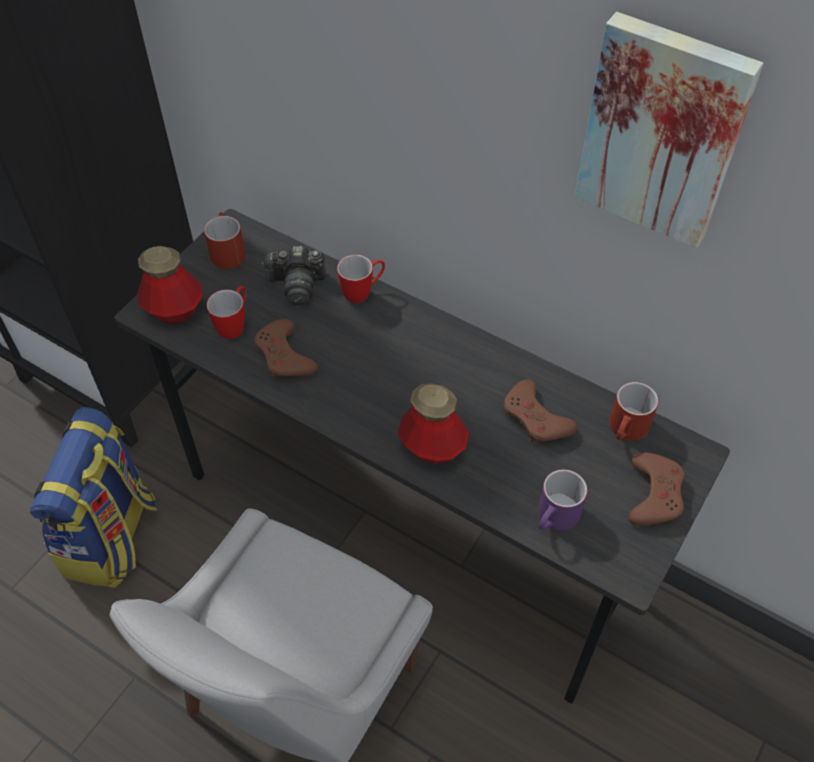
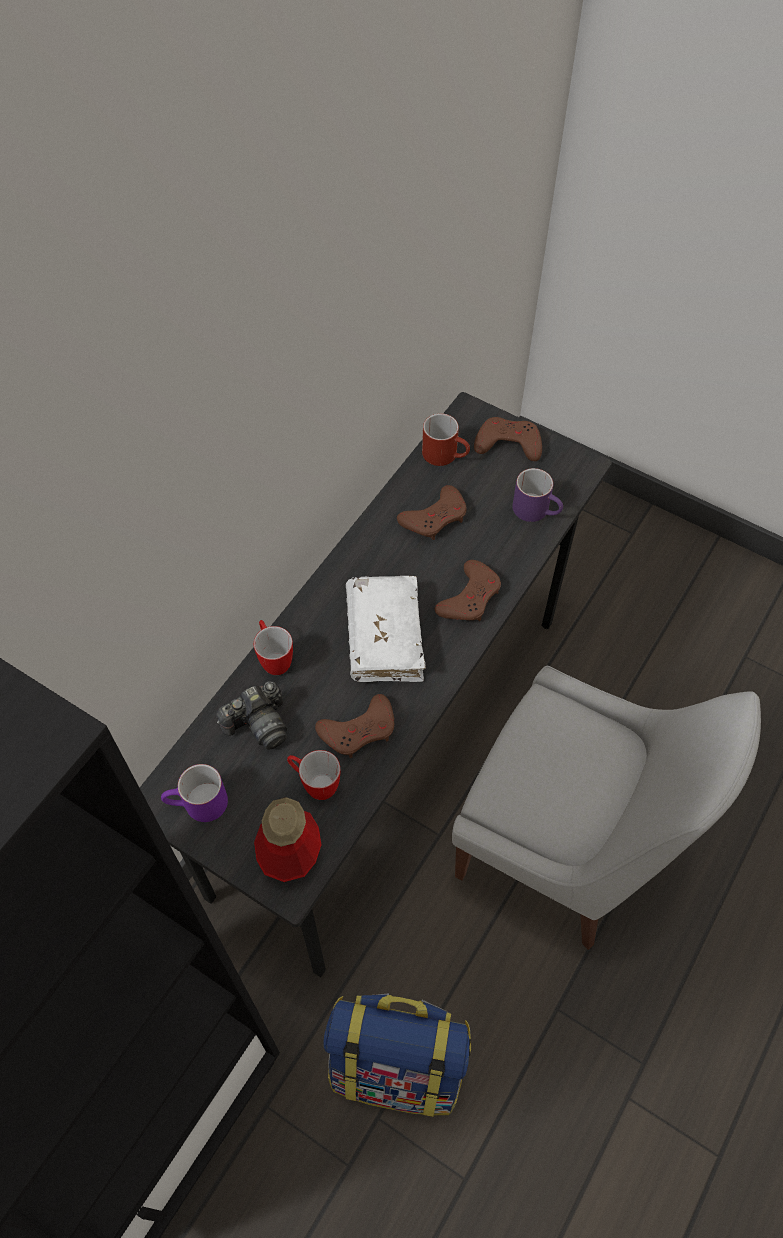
camera: 90 degrees left, 5 degrees up
red mug [204,212,246,269] -> purple mug [161,764,228,822]
camera [261,246,326,305] -> camera turned 60 degrees clockwise [216,681,287,750]
bottle [397,383,469,464] -> brown game controller [435,560,501,621]
picture [575,12,764,248] -> none
none -> white book [346,576,426,682]

